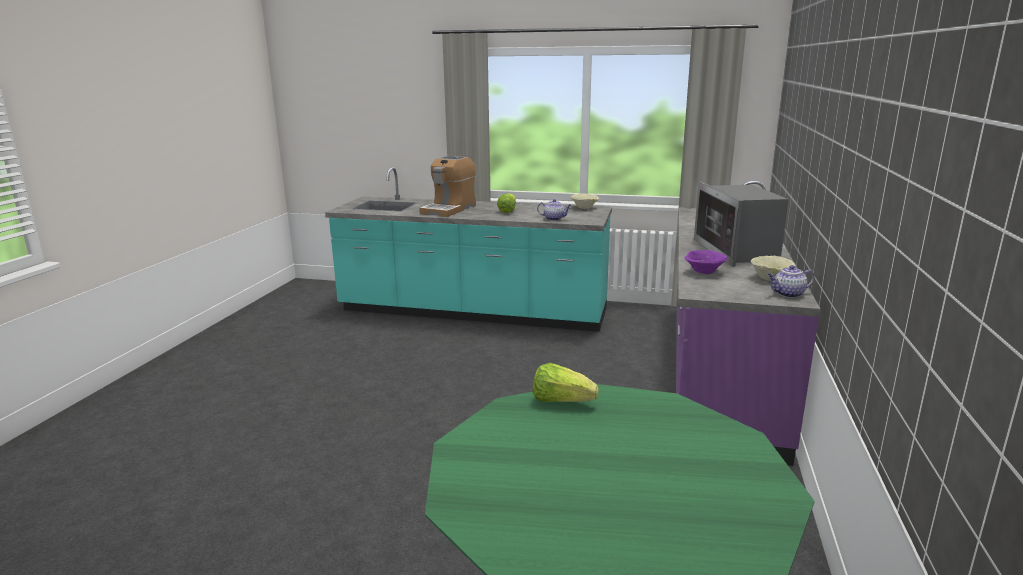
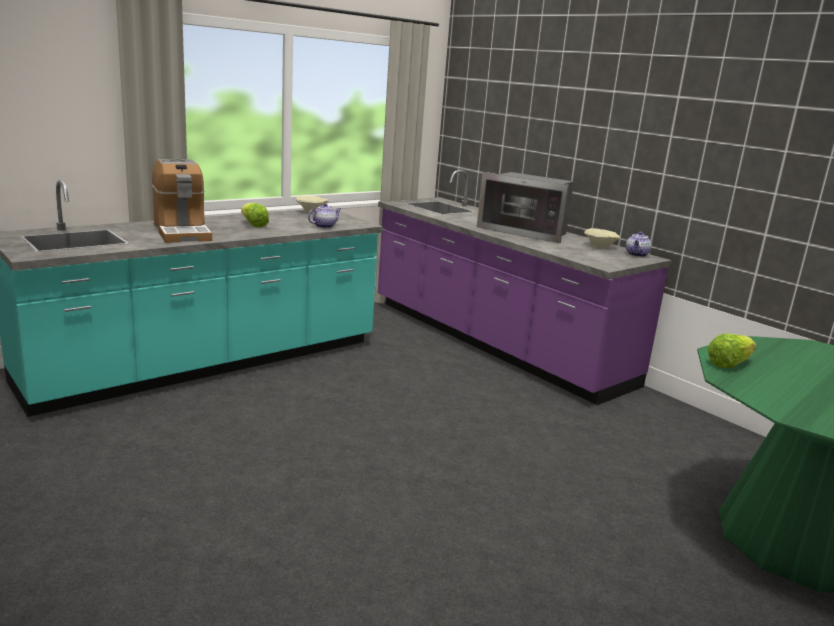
camera: 55 degrees left, 0 degrees up
purple bowl [684,250,727,274] -> none

